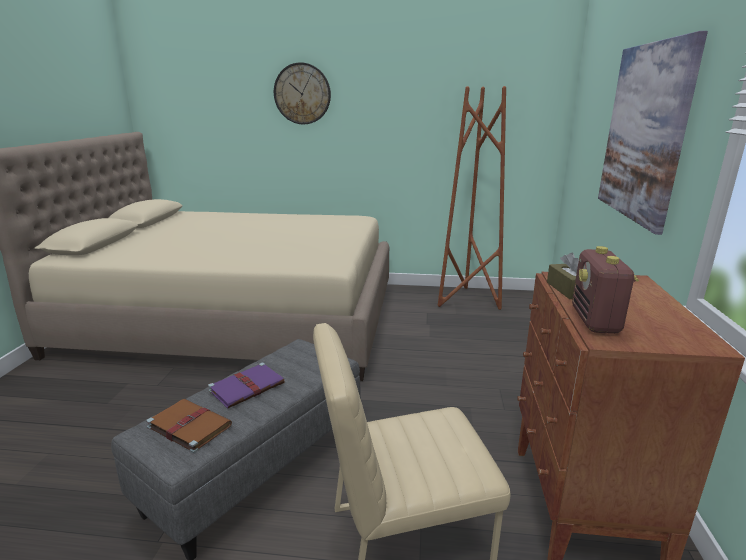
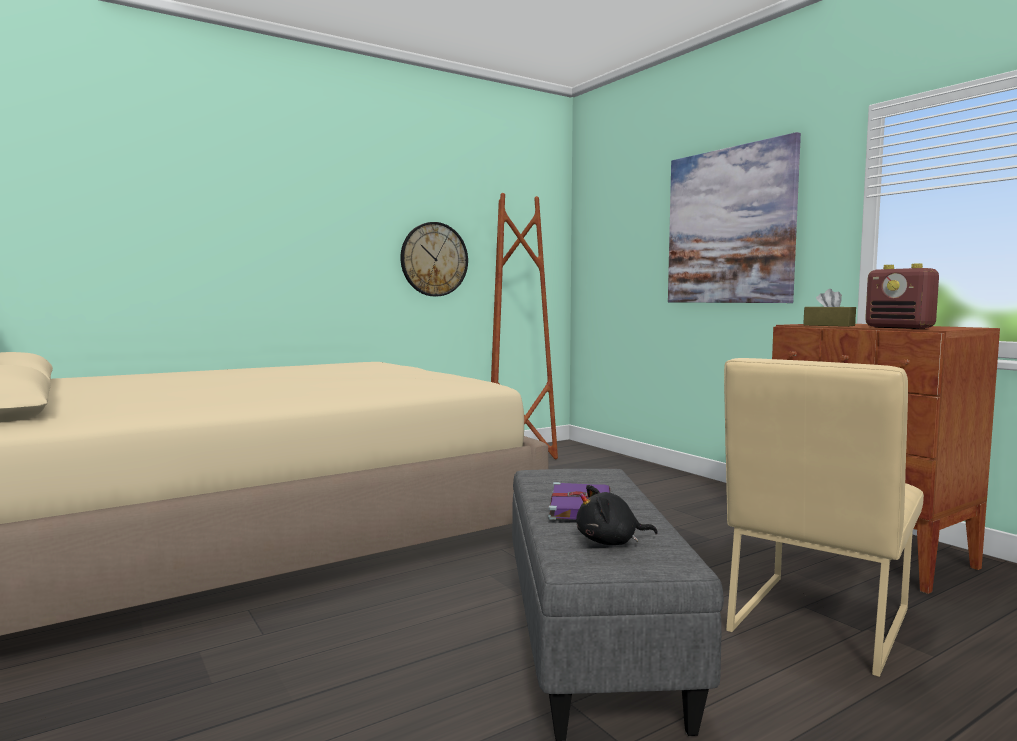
camera: 40 degrees left, 15 degrees down
brown book [146,399,232,453] -> black plush toy [576,485,658,545]
wall clock [274,62,331,124] -> wall clock moved to [401,222,468,296]

